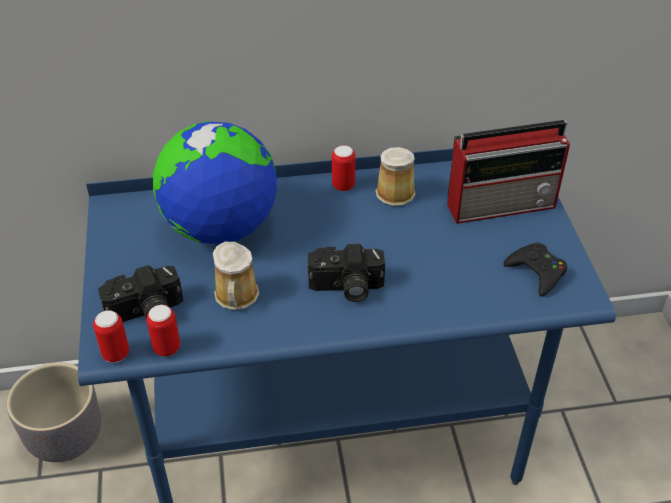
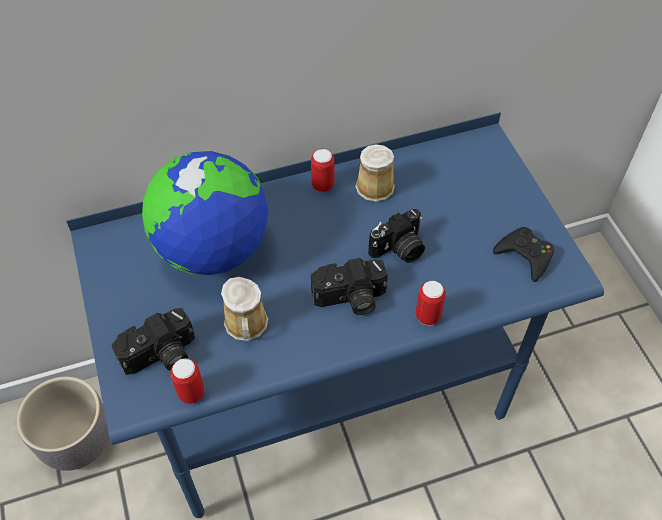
camera: 10 degrees left, 10 degrees up
can [93,310,129,363] -> can moved to [416,281,446,326]
radio [447,120,570,224] -> none
none -> camera [368,209,425,263]

